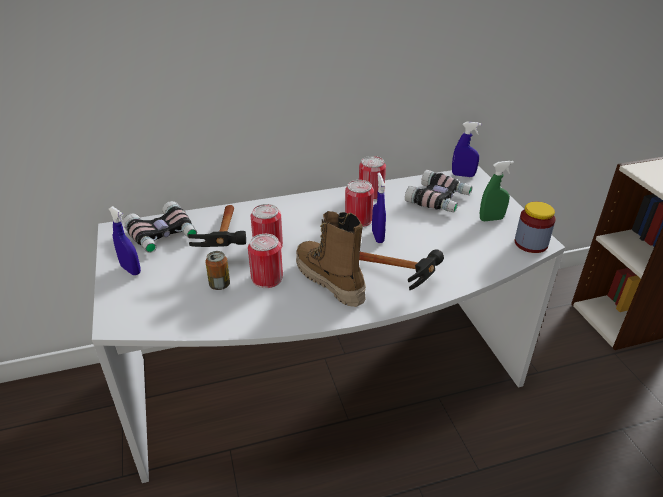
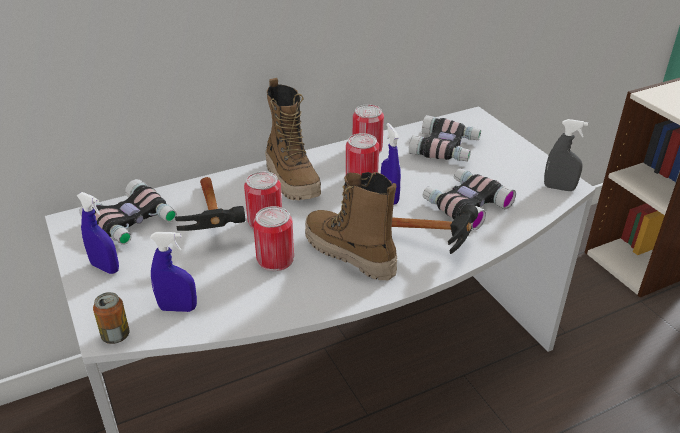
camera: 10 degrees left, 0 degrees up
can [205,251,230,290] -> can moved to [93,292,130,344]
blue spray bottle [452,122,482,177] -> blue spray bottle moved to [150,232,197,312]
green spray bottle [480,161,514,221] -> none
jar [515,202,556,253] -> grey spray bottle [544,119,588,191]
none -> boot [265,78,321,200]
none -> binoculars [423,168,516,230]

